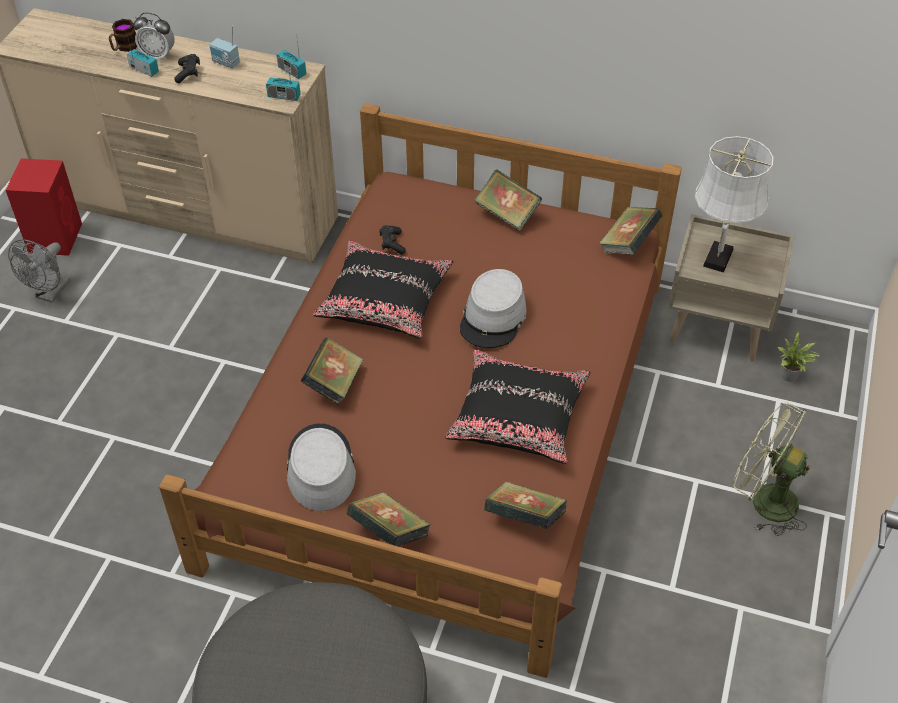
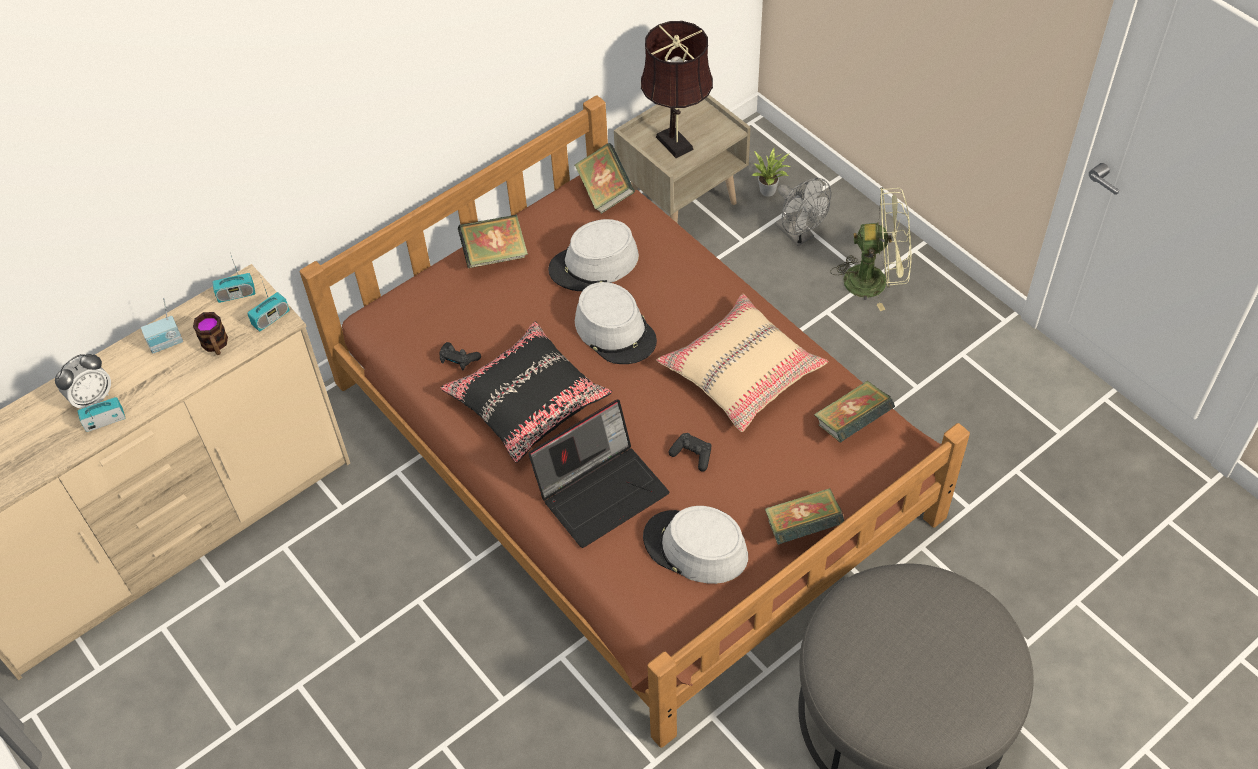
camera: 55 degrees left, 5 degrees up
red speaker [6,158,82,256] -> none
grey fan [8,239,71,303] -> grey fan moved to [775,178,831,246]
mug [109,19,137,52] -> mug moved to [193,312,228,355]
black game controller [174,54,200,83] -> black game controller moved to [668,433,711,471]
book [301,337,363,405] -> laptop [528,400,669,548]
black pillow [445,349,590,464] -> beige pillow [657,294,828,432]
white table lamp [695,136,773,273] -> brown table lamp [641,21,713,158]
green fan [733,402,810,536] -> green fan turned 150 degrees counterclockwise [831,187,912,311]
none -> grey hat [548,219,639,291]

